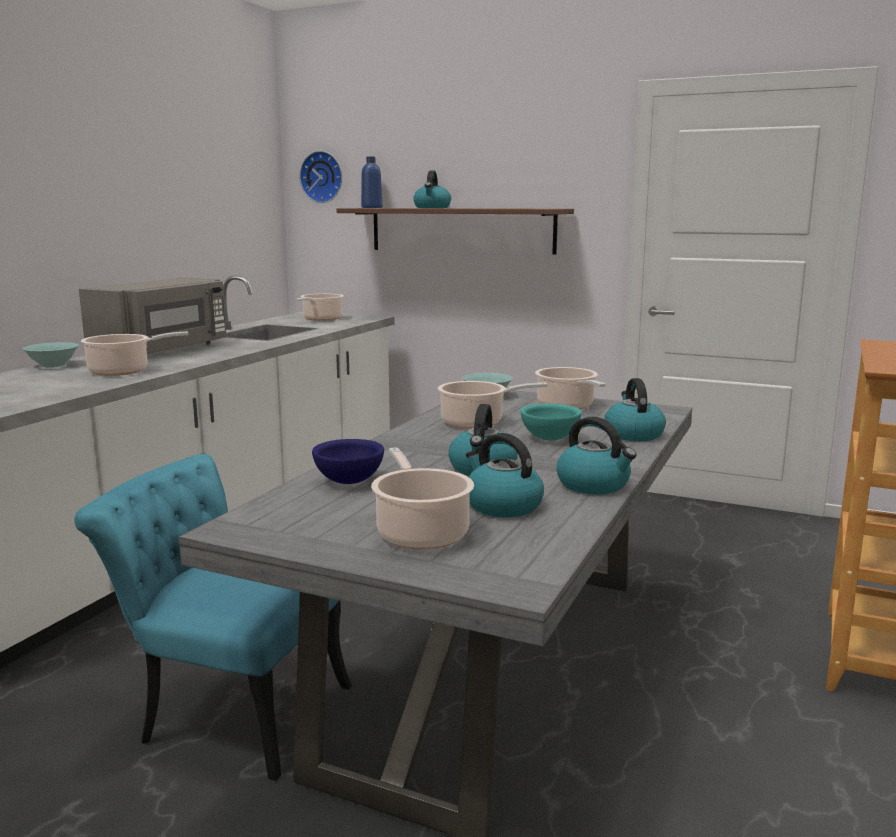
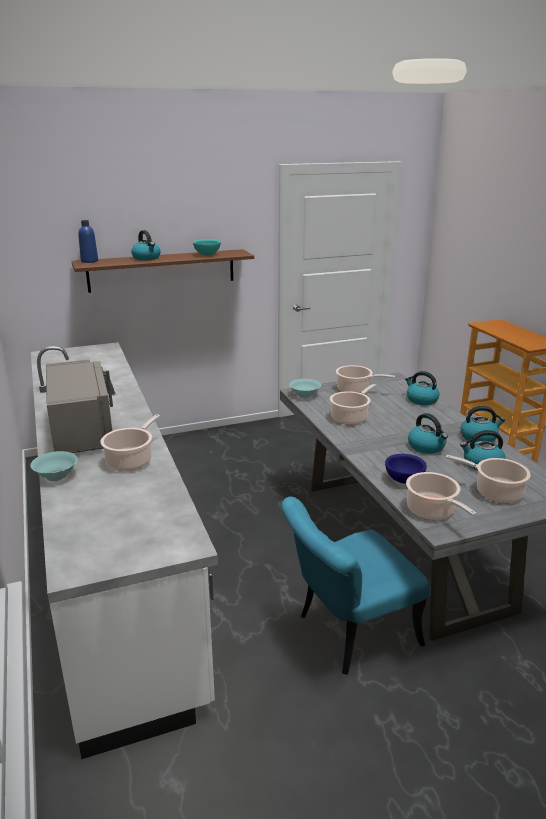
camera: 45 degrees left, 10 degrees up
cooking pot [296,294,344,321] -> cooking pot moved to [406,472,477,520]
wall clock [299,151,342,203] -> none
turquoise bowl [520,403,582,440] -> turquoise bowl moved to [193,239,221,256]

